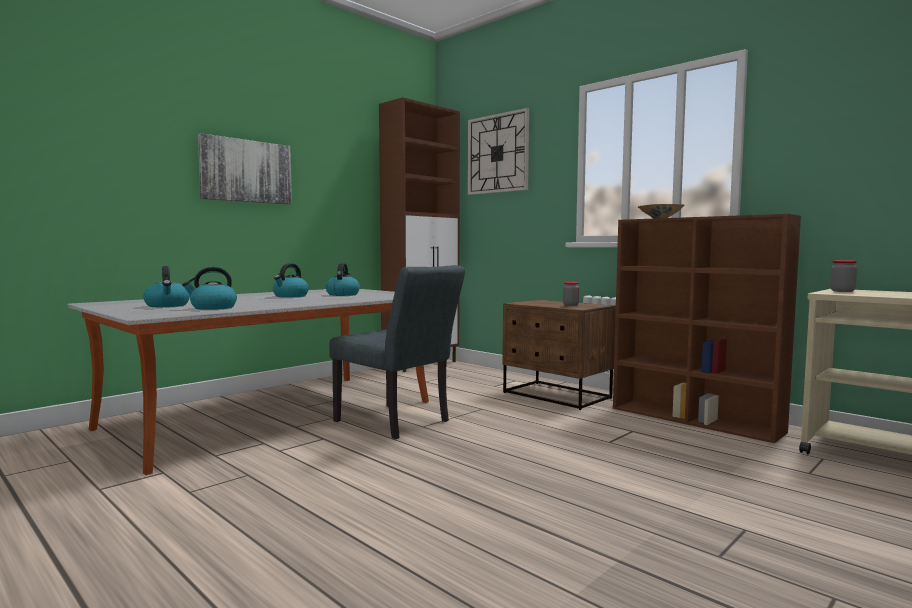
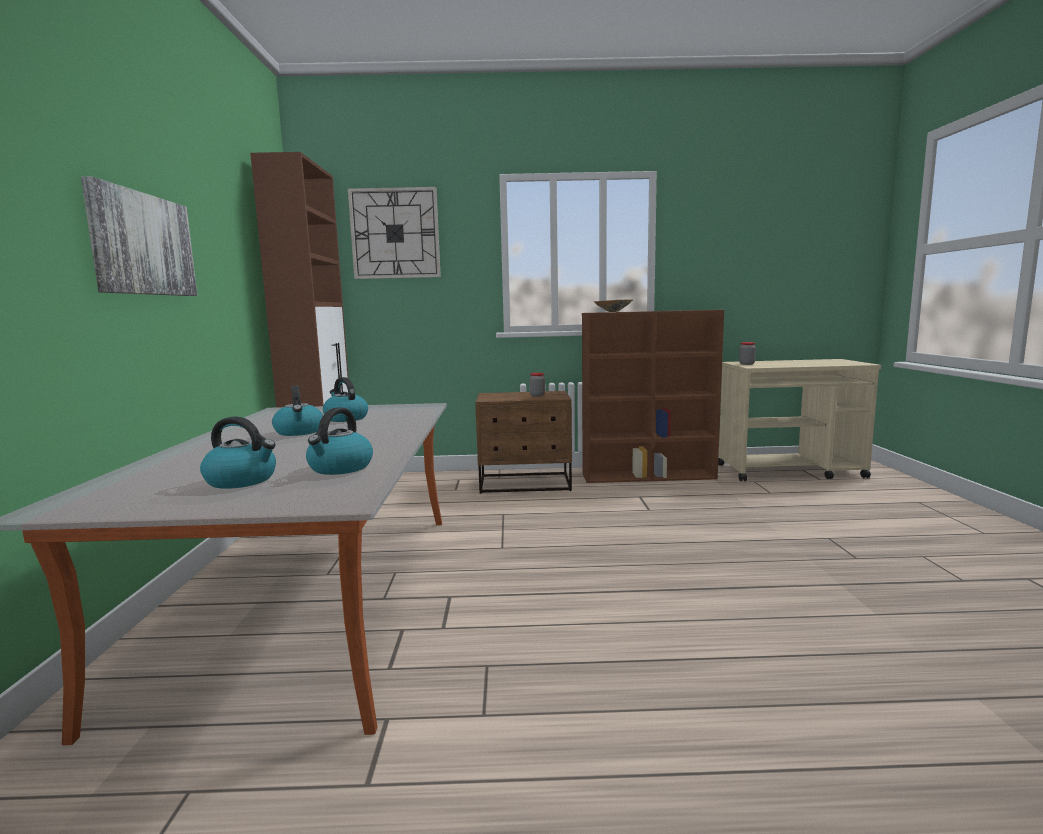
camera: 45 degrees left, 5 degrees up
grey chair [329,265,465,439] -> none

